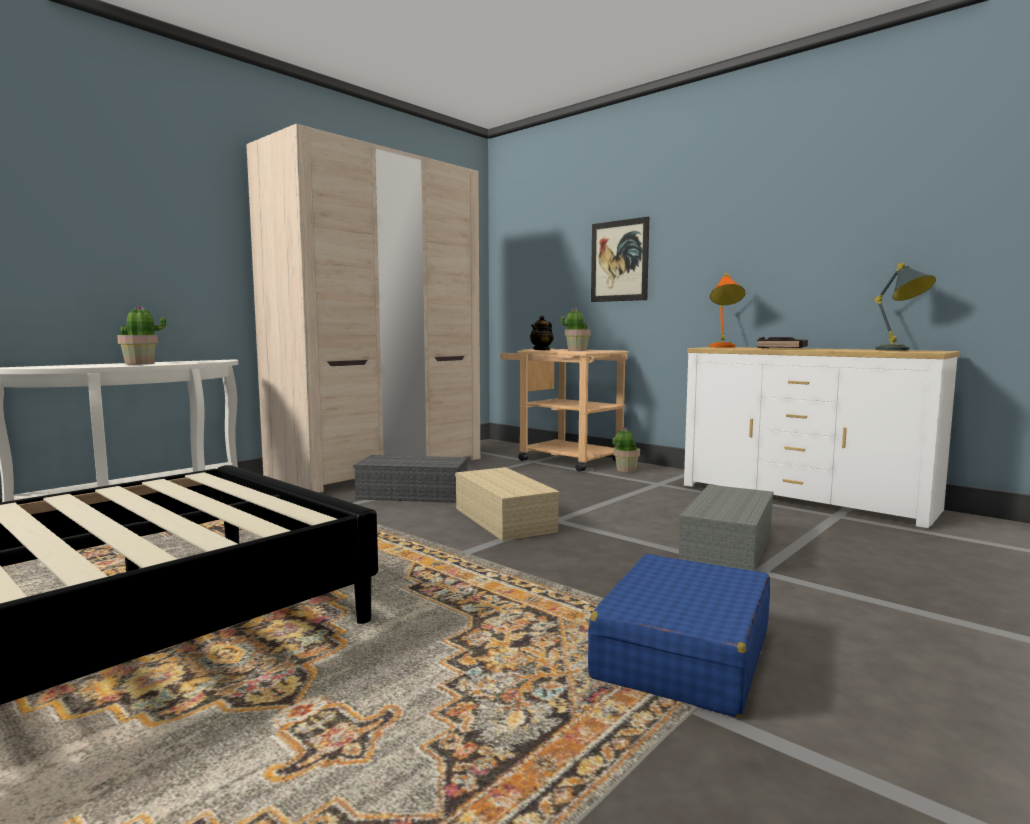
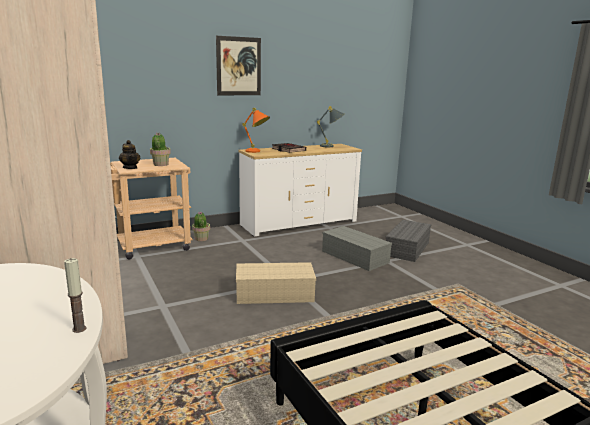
camera: 70 degrees left, 10 degrees up
potted plant [117,305,166,365] -> none
grey storage box [353,455,468,503] -> grey storage box moved to [386,220,431,262]
blue suitcase [588,554,770,717] -> none
picture [591,217,649,302] -> picture moved to [216,36,261,95]
none -> candle [64,258,87,333]

